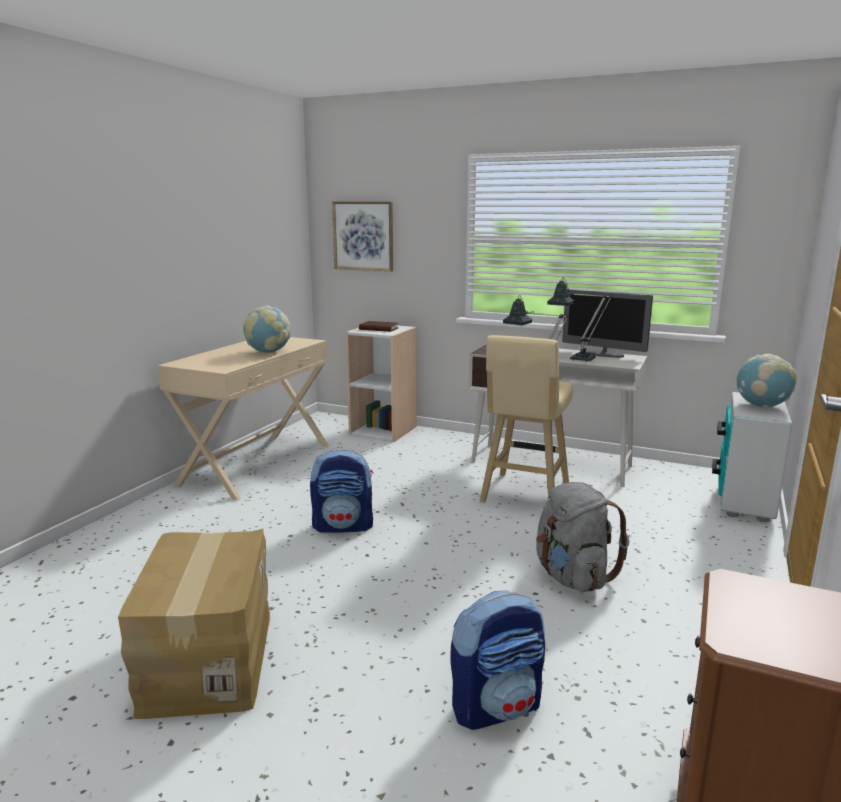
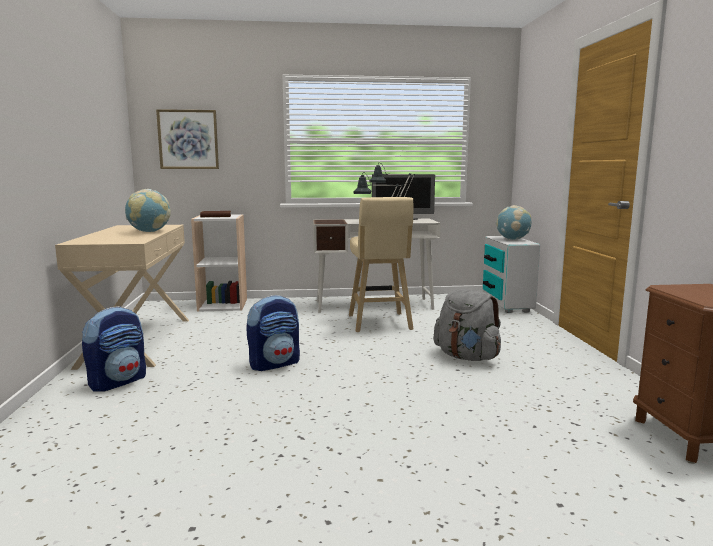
camera: 30 degrees left, 5 degrees down
cardboard box [118,529,270,719] -> none
backpack [450,590,545,730] -> backpack moved to [82,306,146,392]

